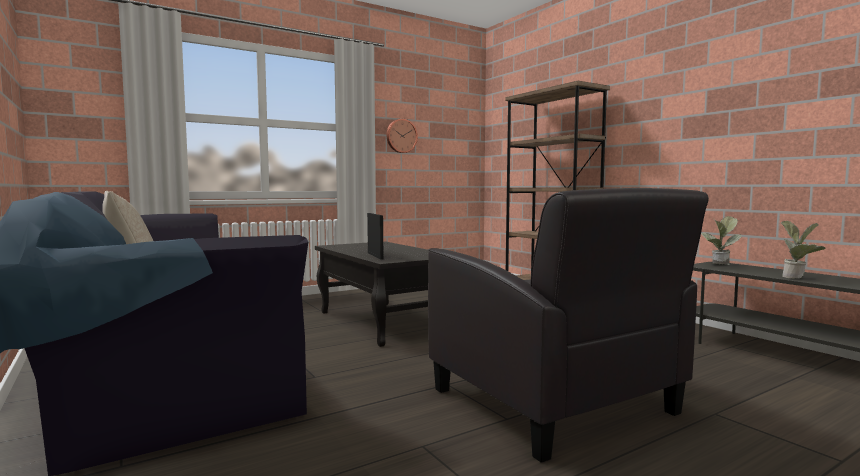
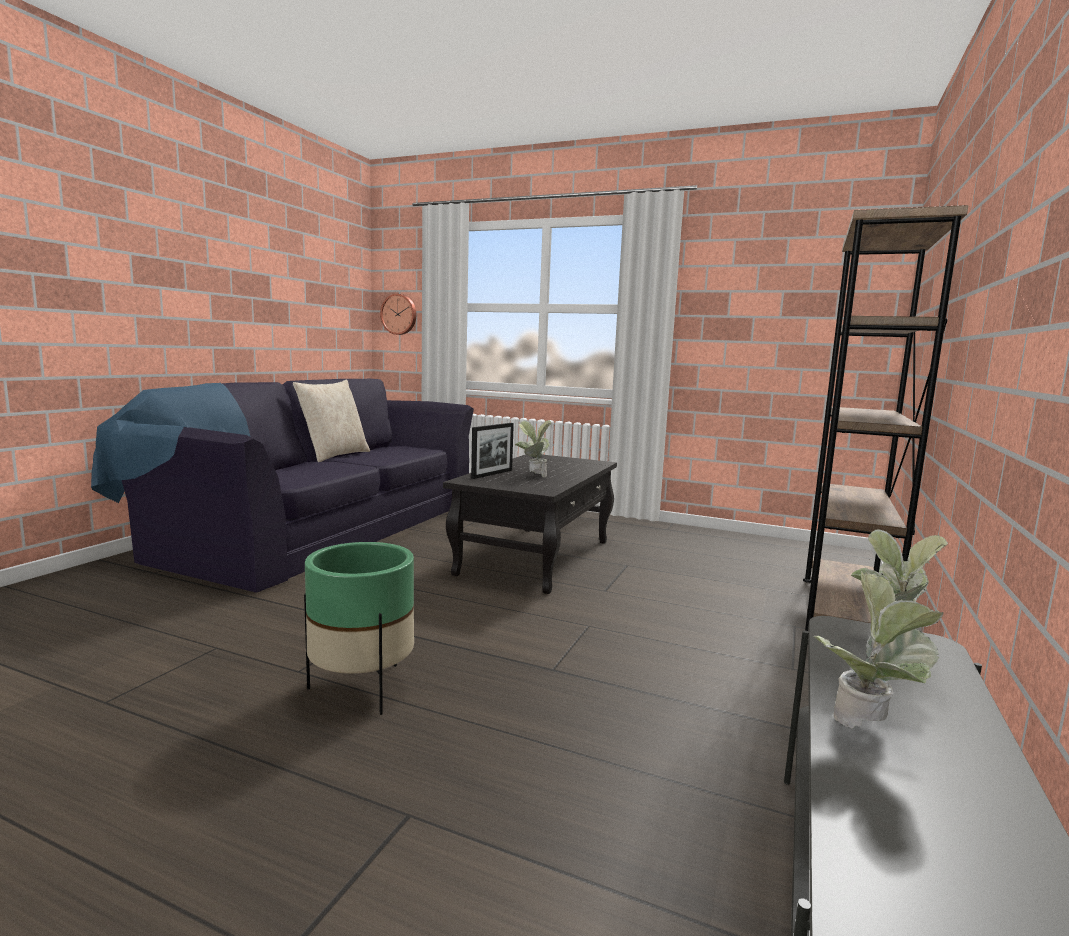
camera: 55 degrees right, 5 degrees up
wall clock [386,119,418,153] -> wall clock moved to [380,294,416,335]
black armchair [428,188,709,463] -> green planter [304,542,414,715]
none -> potted plant [515,420,551,477]

